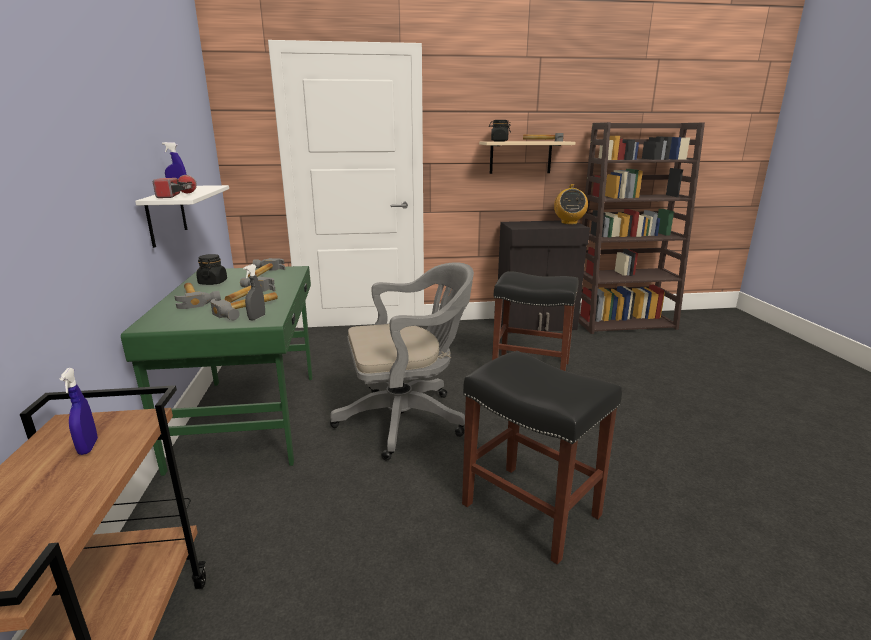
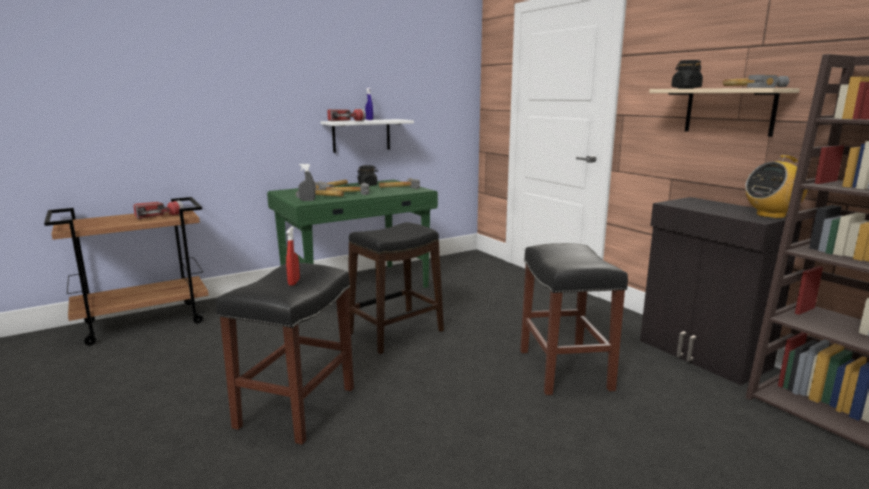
camera: 65 degrees right, 5 degrees down
blue spray bottle [60,368,98,455] -> flashlight [133,200,183,219]
grey office chair [330,262,474,461] -> black stool [348,222,444,354]
none -> red spray bottle [286,226,300,286]

